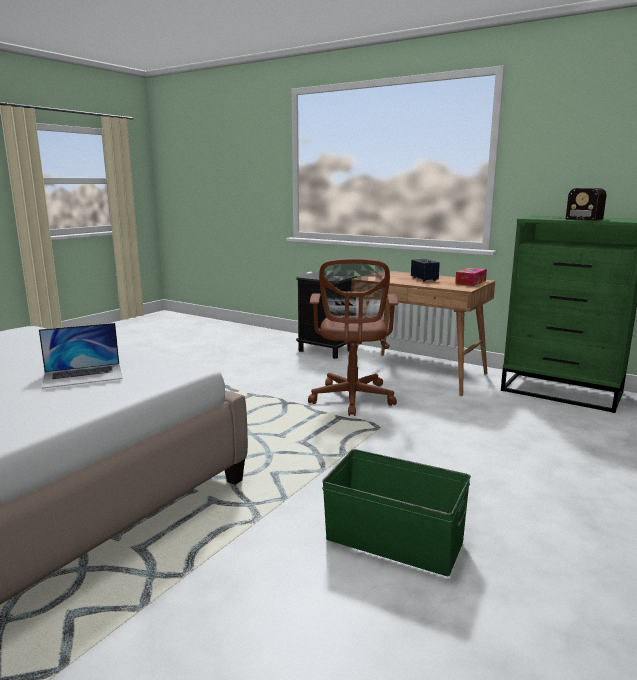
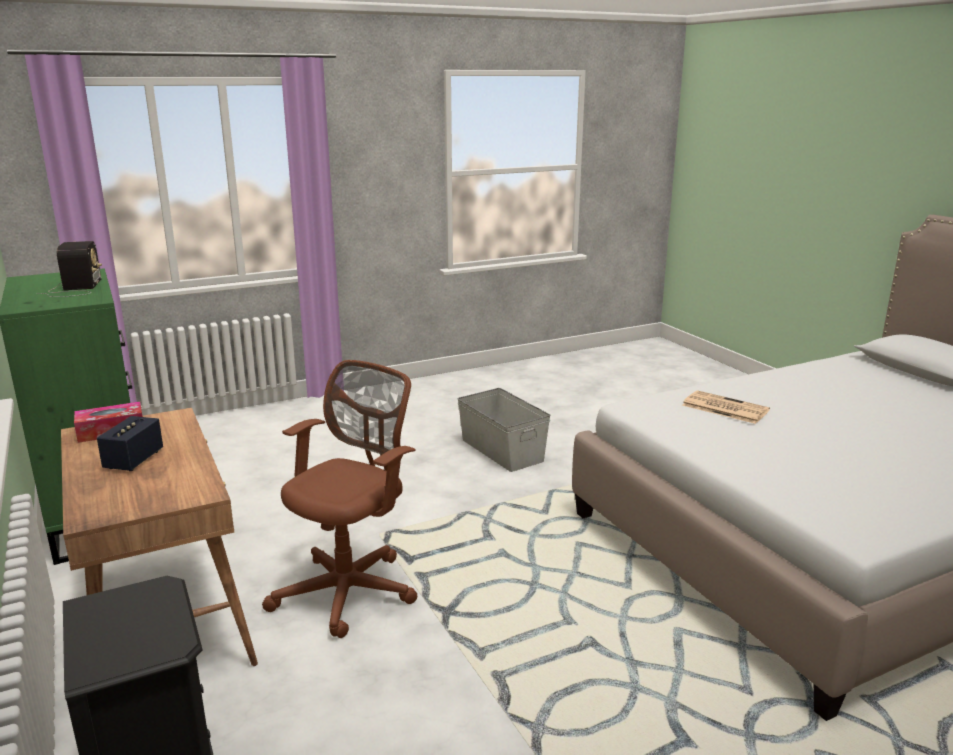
camera: 150 degrees left, 5 degrees up
laptop [39,323,123,389] -> newspaper [682,390,770,424]
green storage box [322,449,471,576] -> grey storage box [457,388,551,472]

